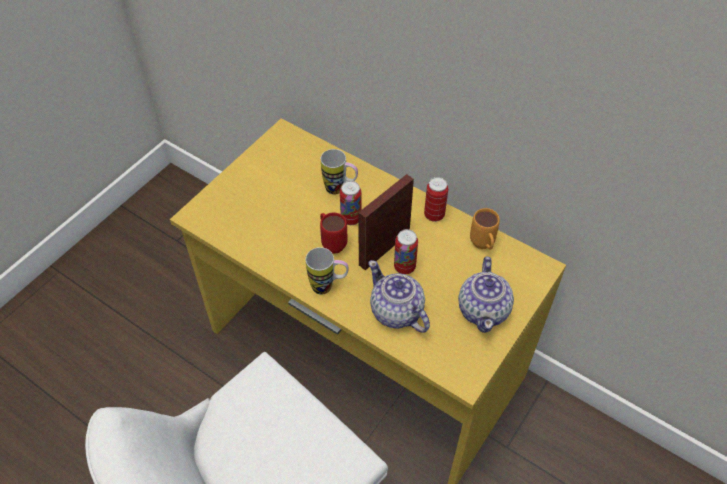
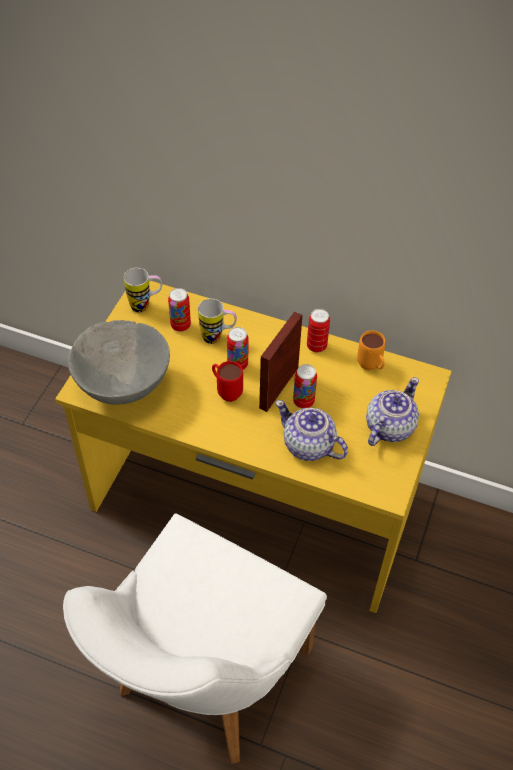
camera: 15 degrees left, 0 degrees up
mug [305,247,349,295] -> mug moved to [124,268,162,313]
teapot [458,257,514,333] -> teapot turned 135 degrees counterclockwise [366,377,419,446]
none -> grey bowl [68,320,170,405]
none -> can [168,288,191,332]

